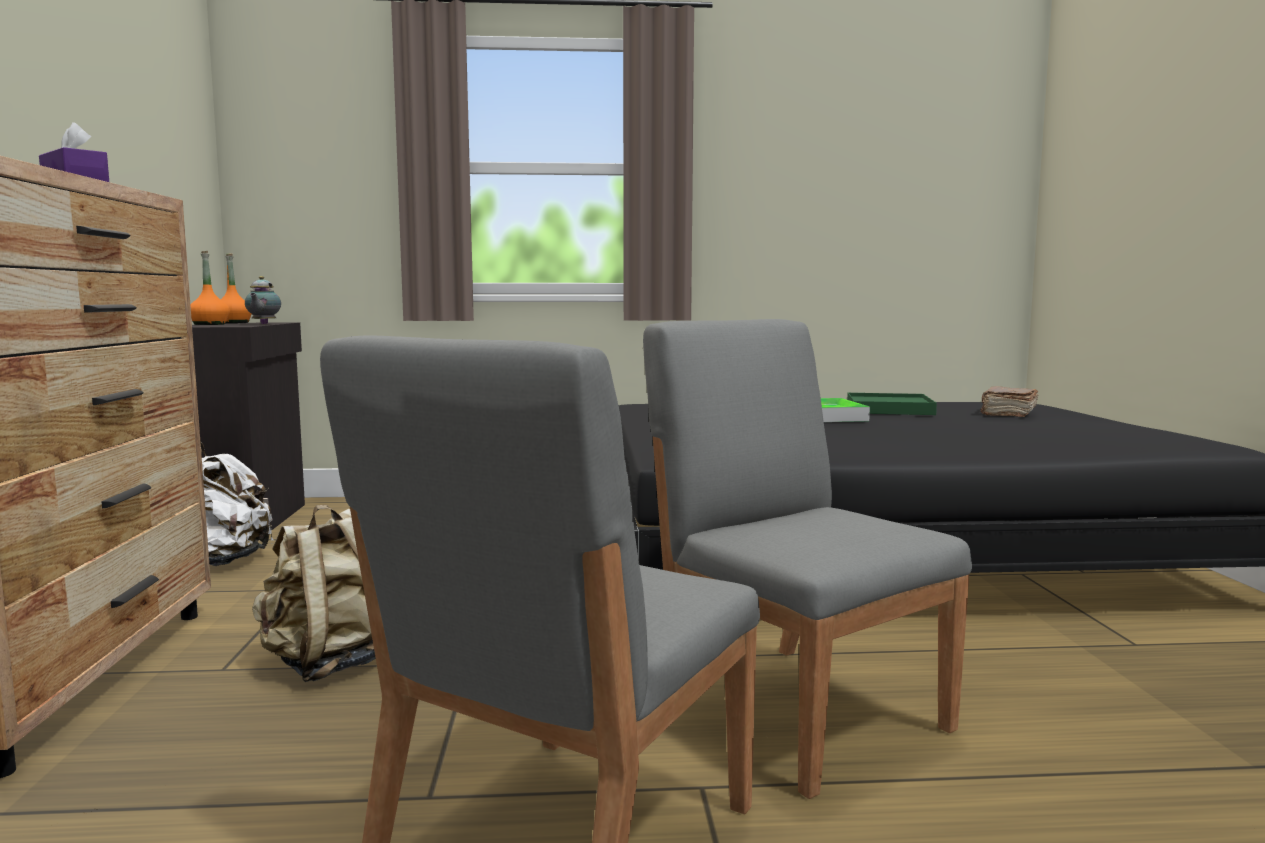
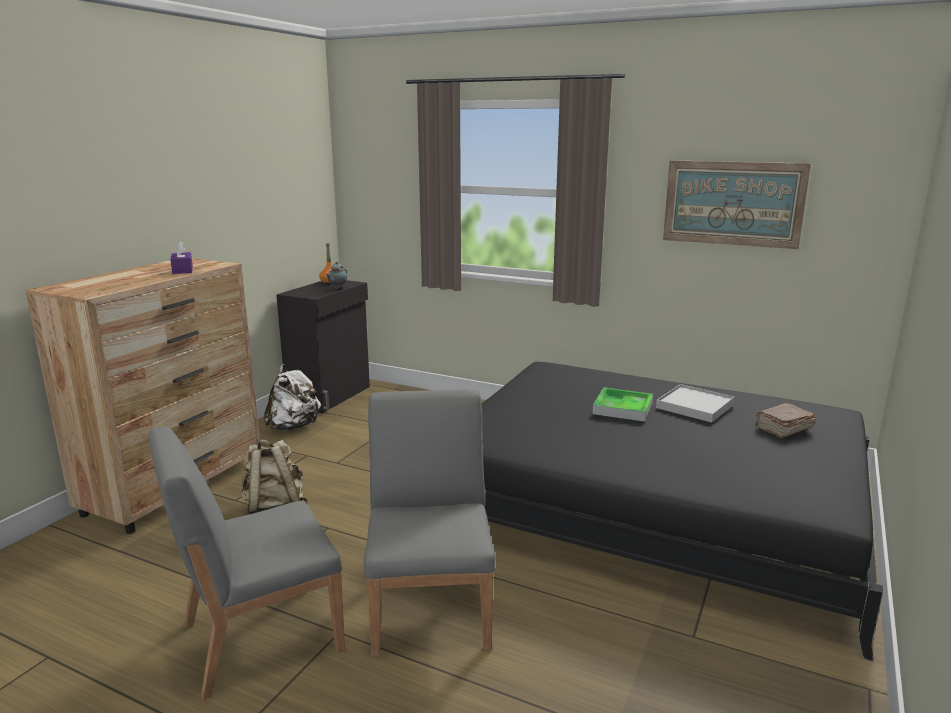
camera: 30 degrees right, 10 degrees up
orange bottle [190,251,230,325] -> none
green tray [847,393,937,415] -> white tray [656,384,735,423]
none -> picture [663,160,811,249]

